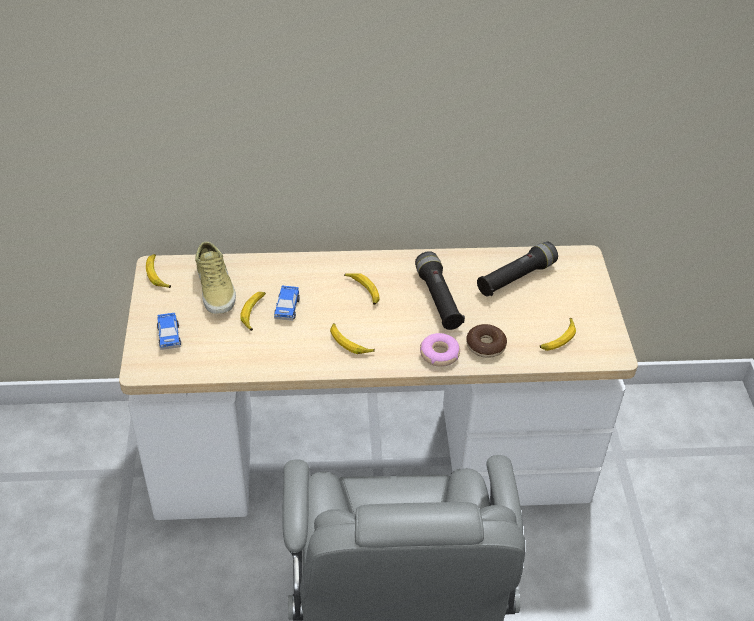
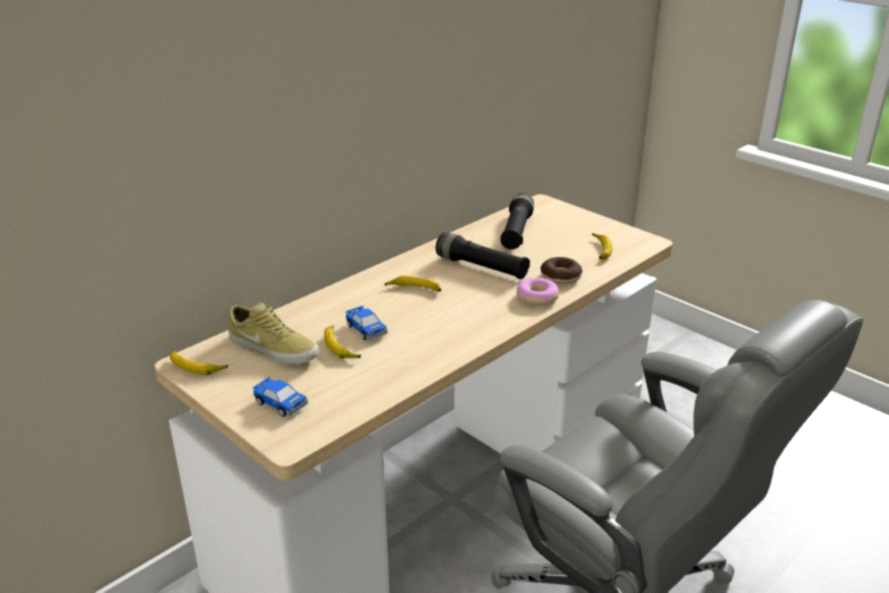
camera: 40 degrees left, 15 degrees down
banana [330,323,375,354] -> none

